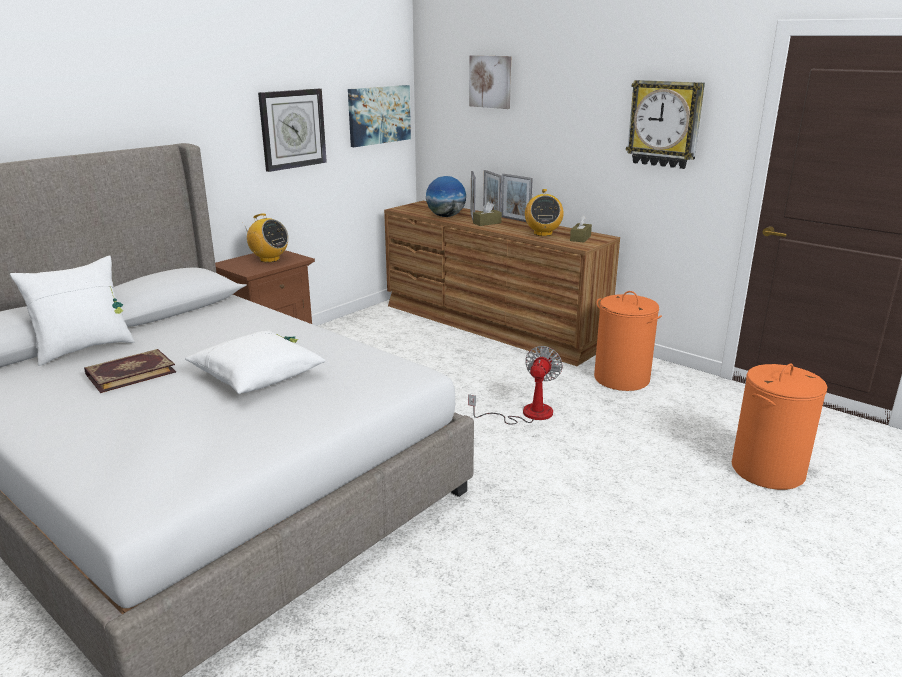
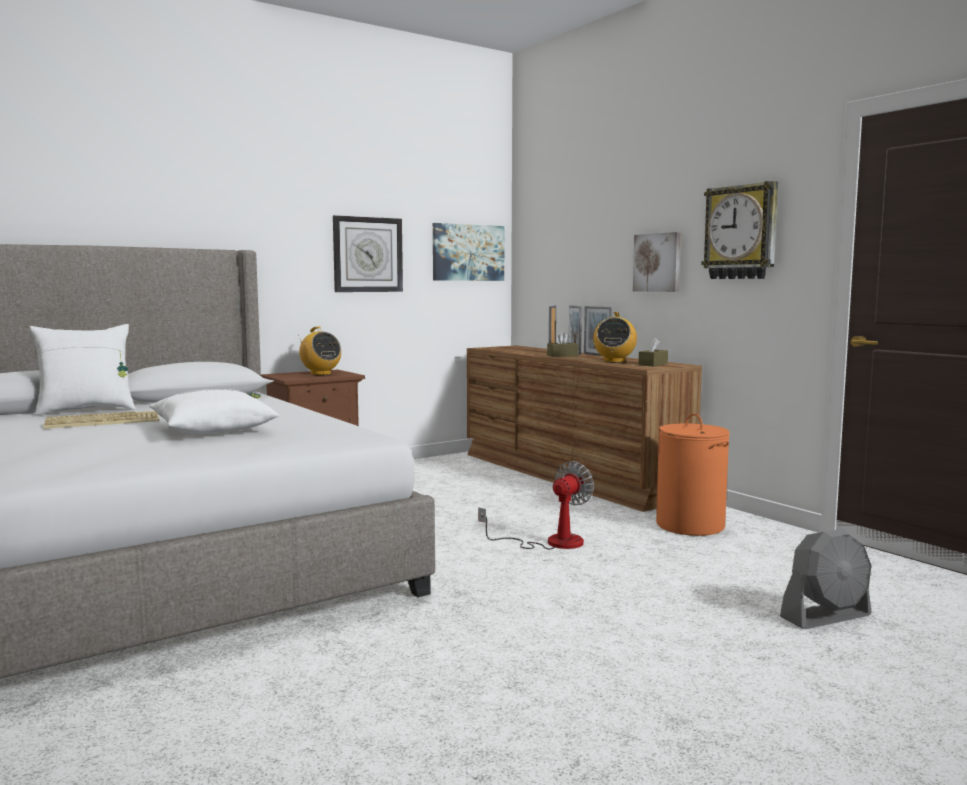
camera: 15 degrees right, 15 degrees down
book [84,349,176,393] -> keyboard [43,411,159,429]
globe [426,176,466,217] -> none
picture [469,55,511,109] -> picture moved to [633,232,681,292]
orange laundry basket [732,364,827,490] -> grey fan [780,529,872,629]

